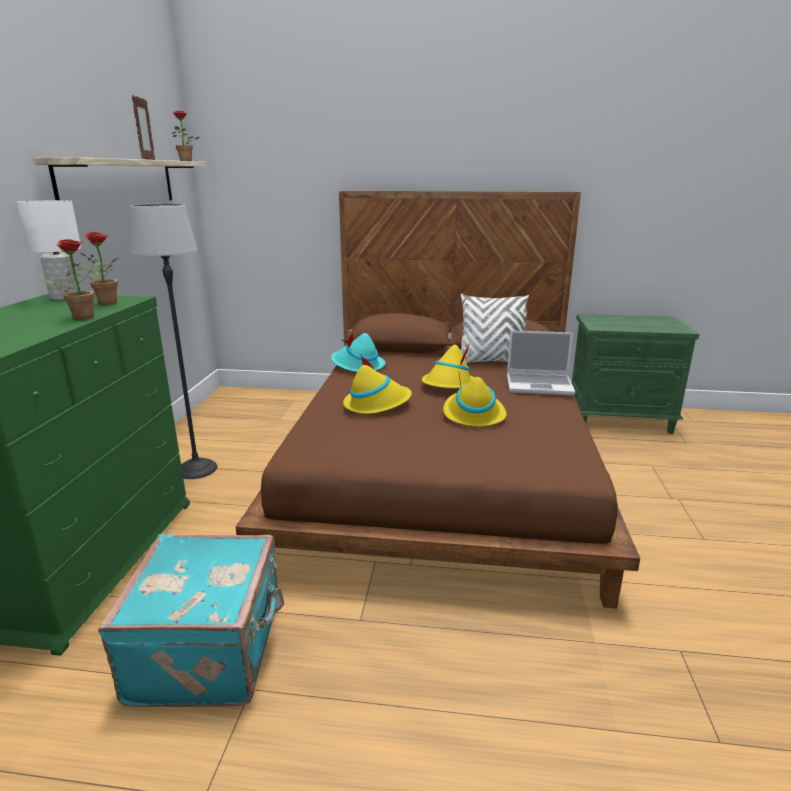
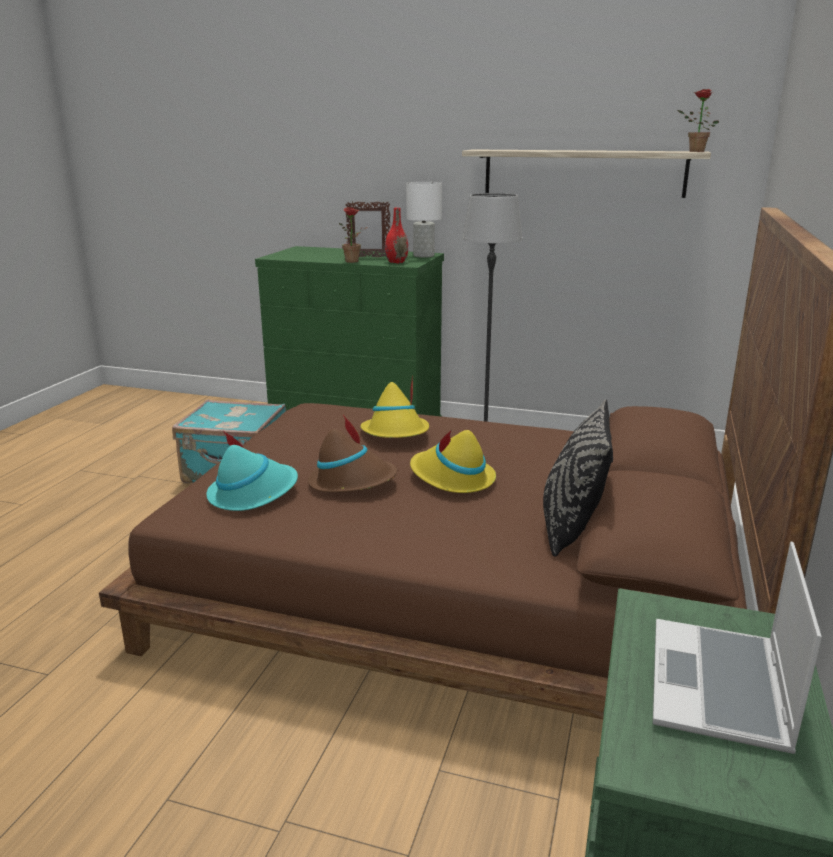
camera: 100 degrees right, 0 degrees up
potted plant [80,232,118,305] -> red vase [385,208,408,263]
picture frame [132,95,155,160] -> picture frame moved to [345,202,390,257]
turquoise hat [331,332,385,372] -> turquoise hat moved to [207,431,298,511]
yellow hat [443,374,507,427] -> brown hat [308,415,397,492]
white pillow [461,294,529,363] -> black pillow [543,400,613,557]
laptop [507,330,575,395] -> laptop moved to [653,541,822,754]

